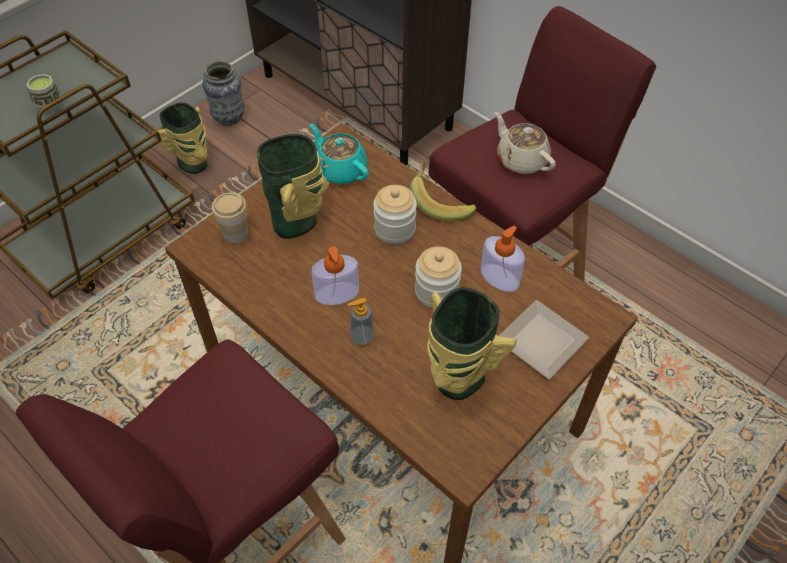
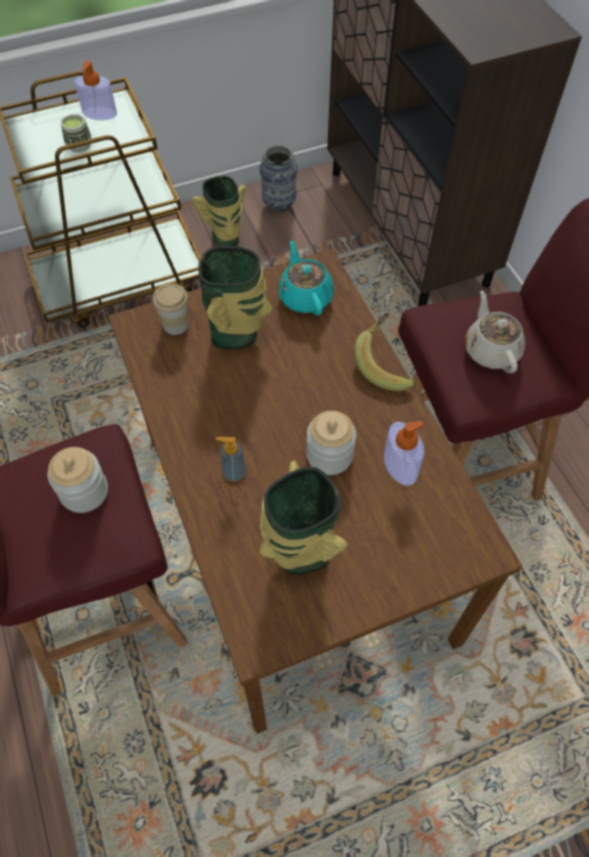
camera: 25 degrees right, 5 degrees up
soap dispenser [311,246,359,305] -> soap dispenser moved to [75,61,117,121]
jar [373,185,417,244] -> jar moved to [47,447,108,513]
plate [499,300,589,379] -> none

